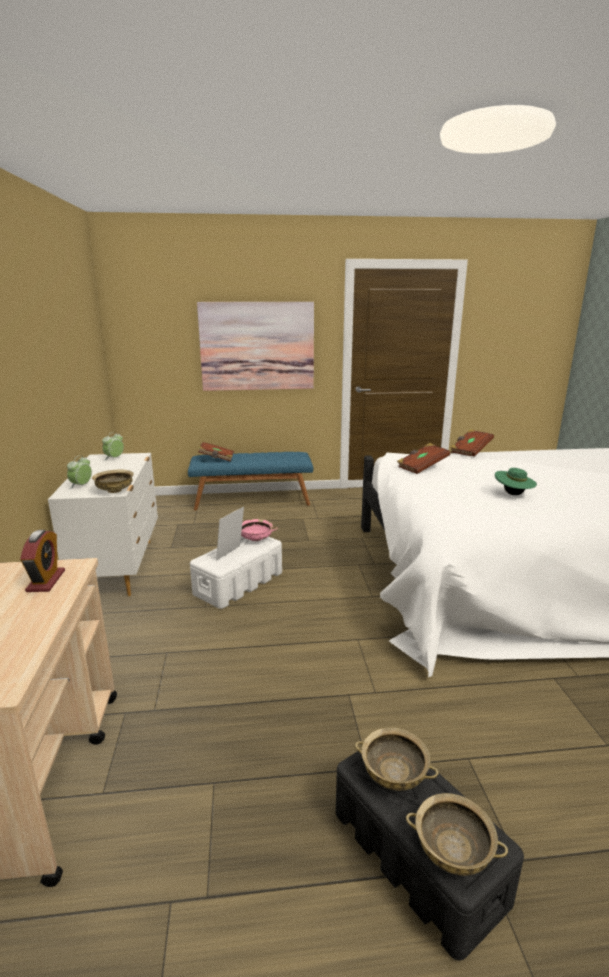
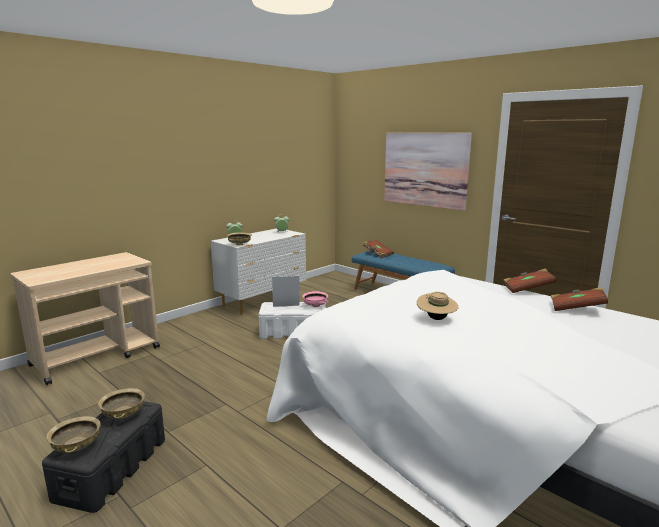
camera: 50 degrees right, 5 degrees down
alarm clock [20,530,65,592] -> none
brown book [397,443,450,474] -> brown book moved to [551,287,608,311]
green hat [495,468,537,495] -> beige hat [417,292,458,320]

